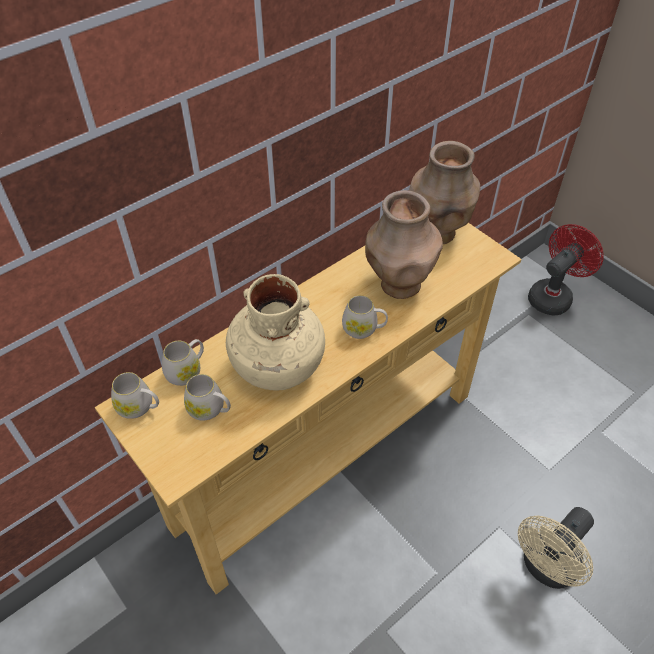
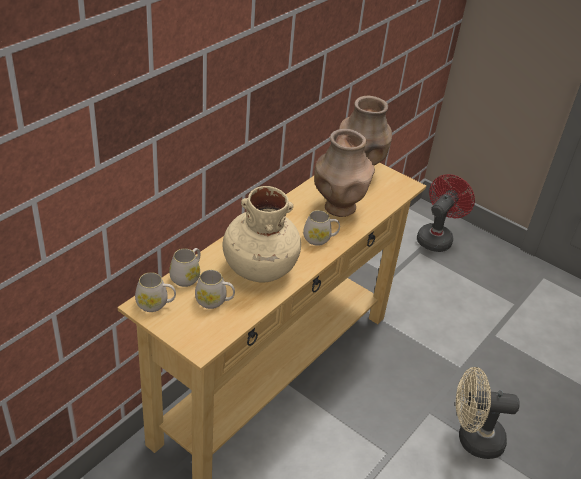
camera: 15 degrees left, 10 degrees down
beige fan [518,507,594,589] -> beige fan turned 60 degrees clockwise [456,367,520,459]

